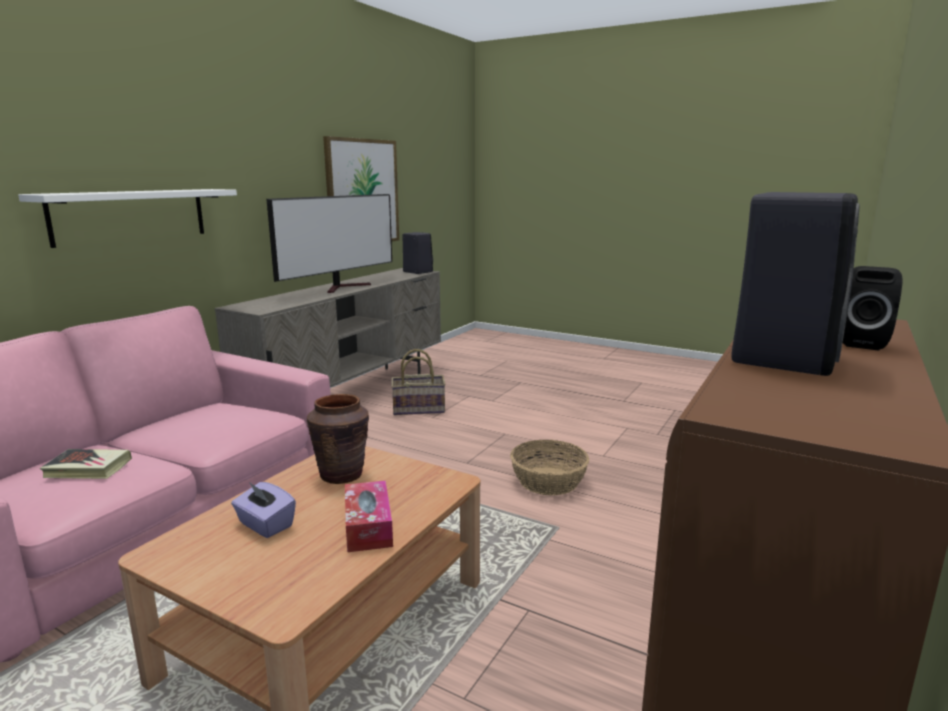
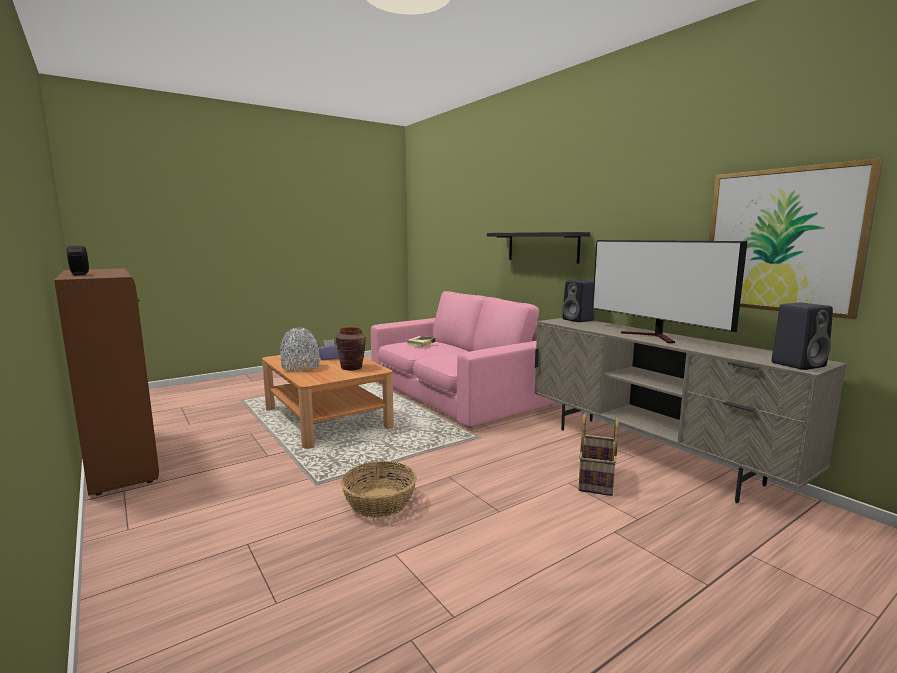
camera: 115 degrees right, 5 degrees down
white shelf [18,189,237,248] -> black shelf [487,232,590,264]
tissue box [345,480,393,552] -> grey vase [280,328,319,372]
black speaker [731,192,860,376] -> black speaker moved to [562,280,595,322]

